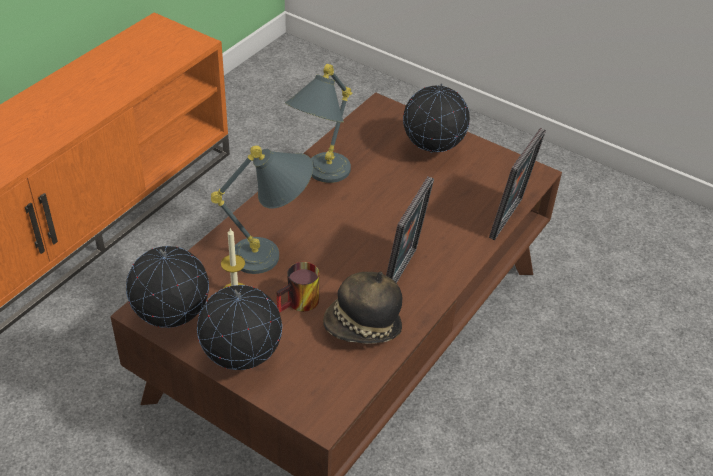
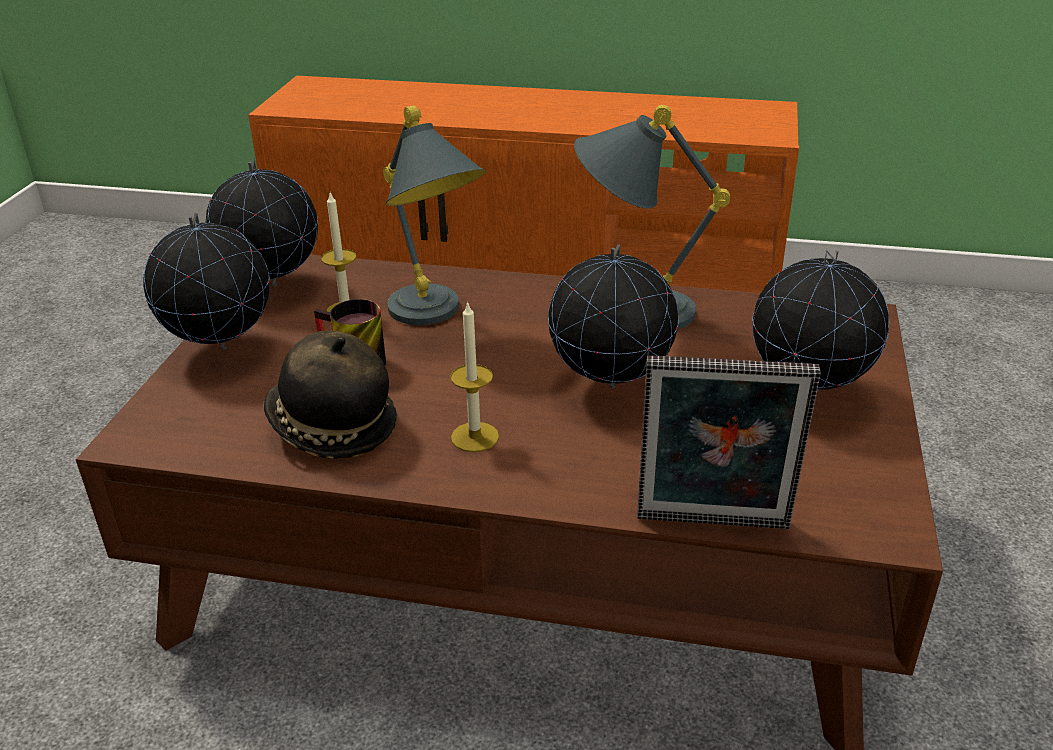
camera: 70 degrees right, 10 degrees down
picture frame [386,177,434,283] -> candle [450,301,499,452]
none -> globe [548,244,678,389]

